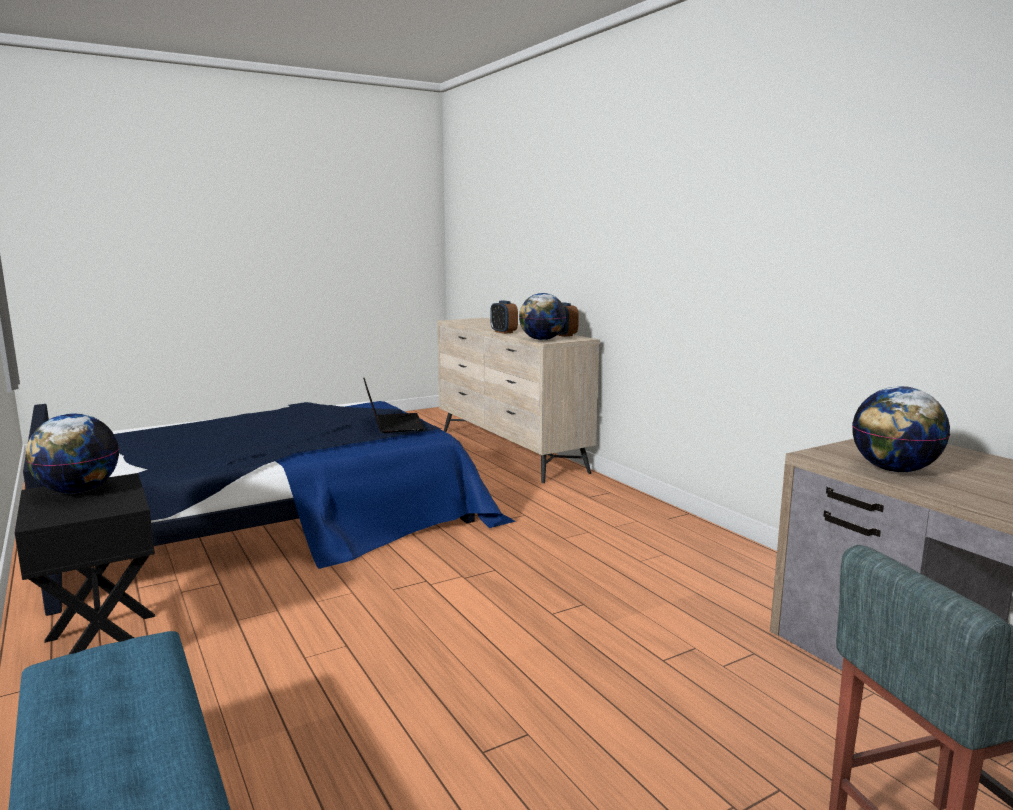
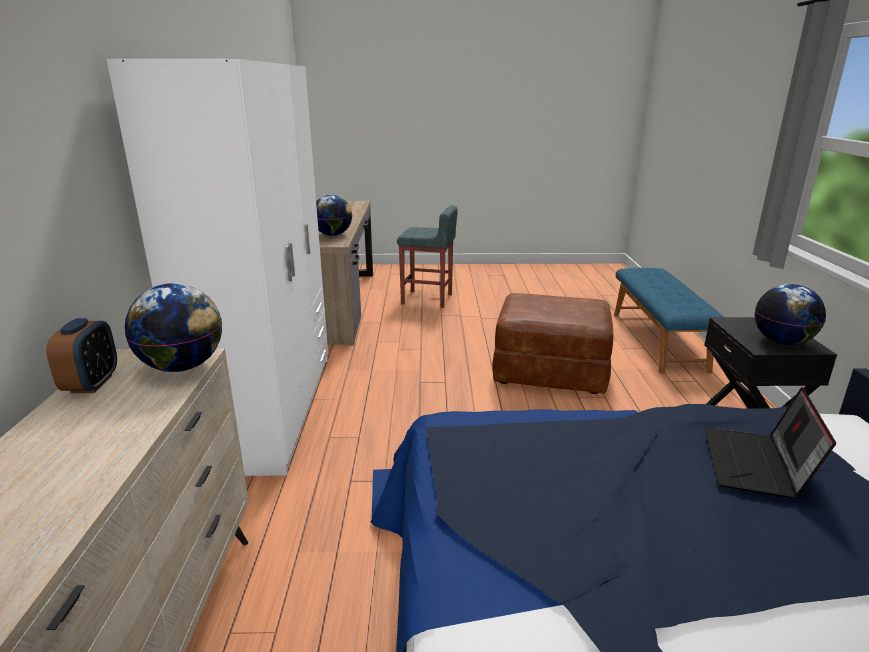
camera: 150 degrees left, 10 degrees up
laptop [363,378,425,433] -> laptop moved to [705,387,836,498]
alarm clock [490,301,518,334] -> none
none -> white wardrobe [107,59,328,476]
none -> brown ottoman [492,293,613,394]

